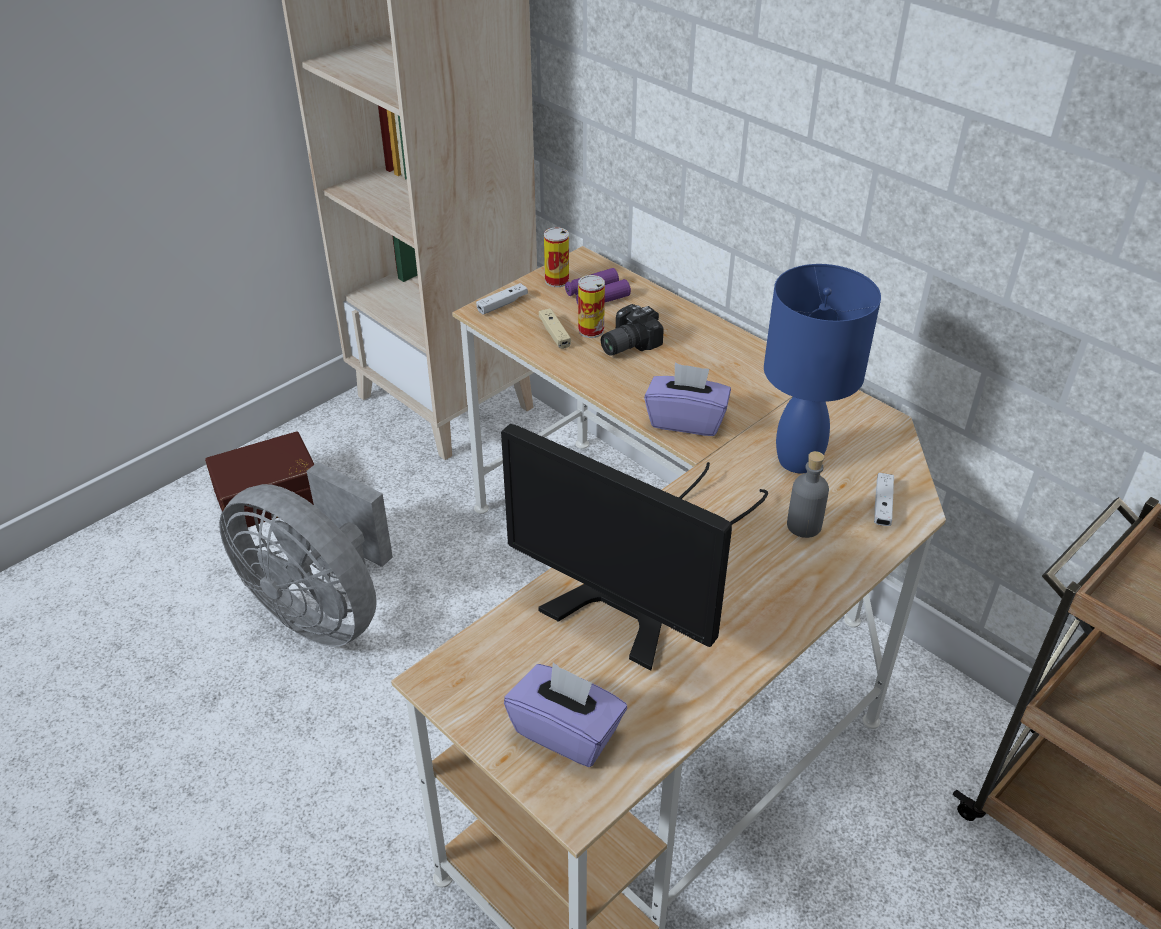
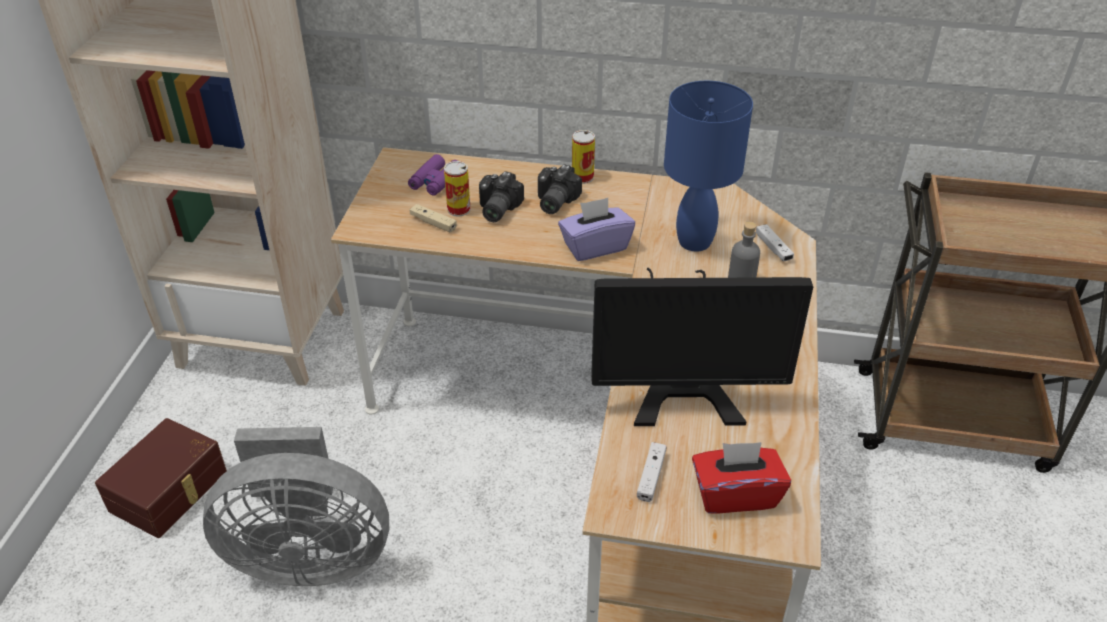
camera: 35 degrees left, 0 degrees up
white game controller [476,283,528,315] -> white game controller moved to [637,442,666,502]
purple tissue box [504,662,627,767] -> red tissue box [692,442,791,513]
can [544,227,569,287] -> can moved to [572,130,595,184]
none -> camera [538,164,582,214]

